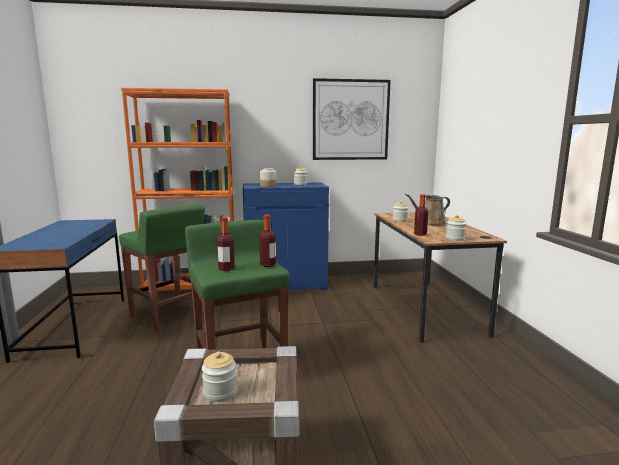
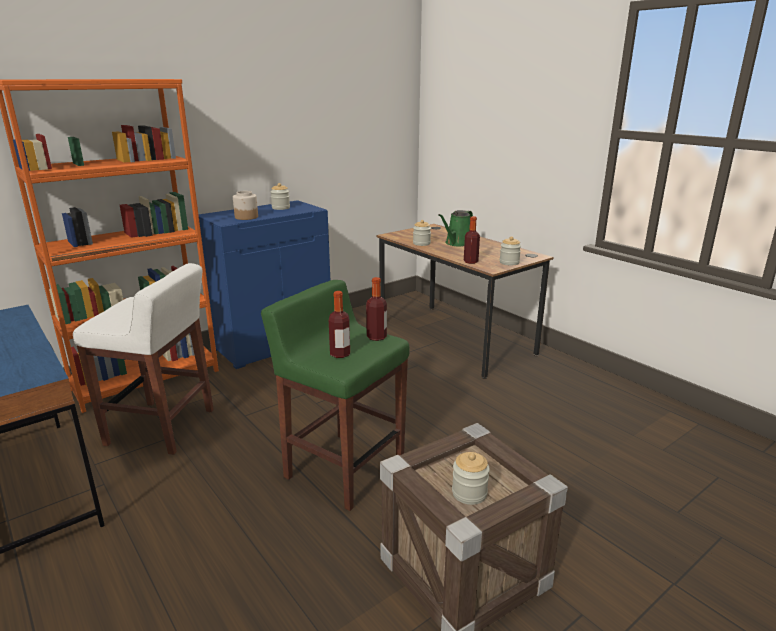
camera: 30 degrees left, 10 degrees up
green stool [119,204,205,331] -> white stool [73,263,214,455]
picture [313,78,391,160] -> none
brown watering can [405,194,450,225] -> green watering can [438,210,473,246]

